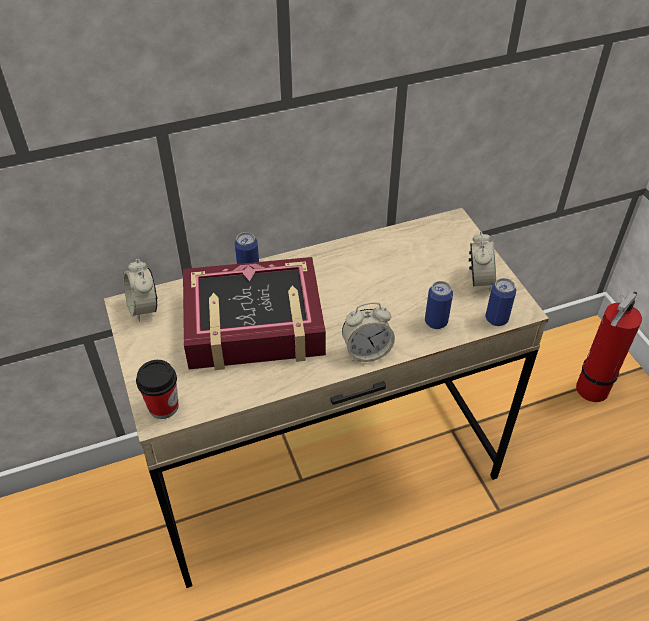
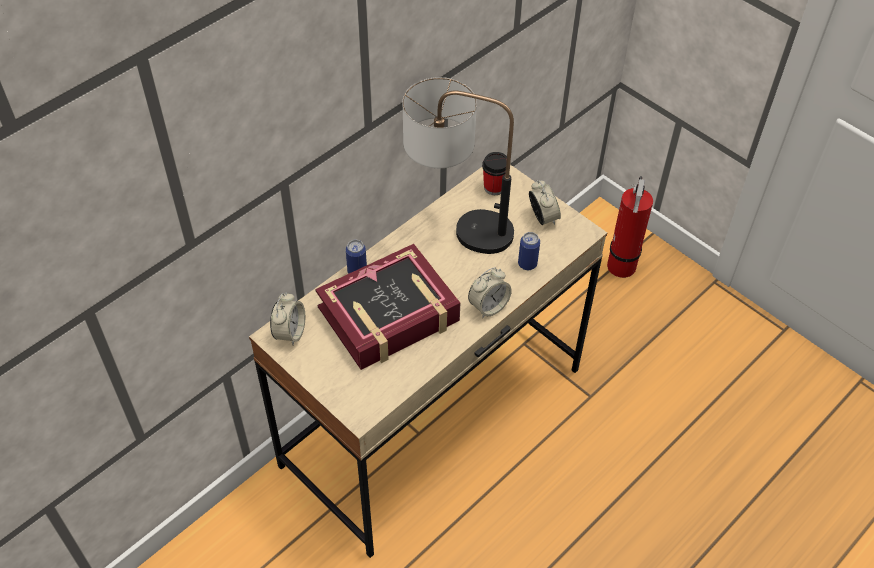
camera: 25 degrees left, 5 degrees up
alarm clock [123,259,157,321] -> alarm clock turned 120 degrees counterclockwise [270,292,305,345]
cup [136,360,179,419] -> cup moved to [482,152,507,195]
can [486,278,516,326] -> none
none -> table lamp [403,77,514,254]

